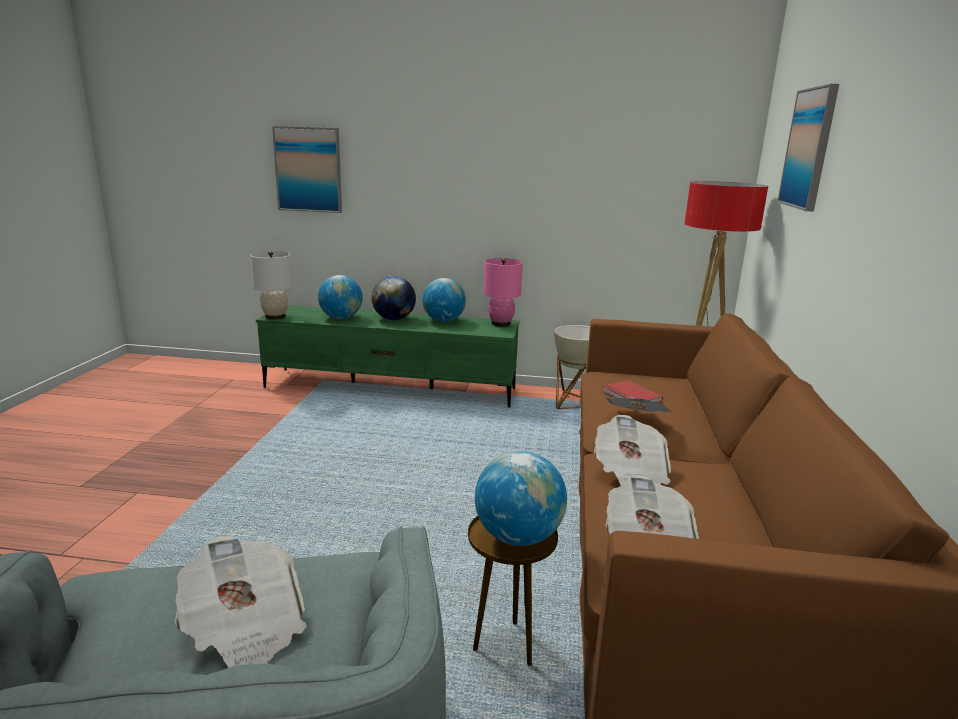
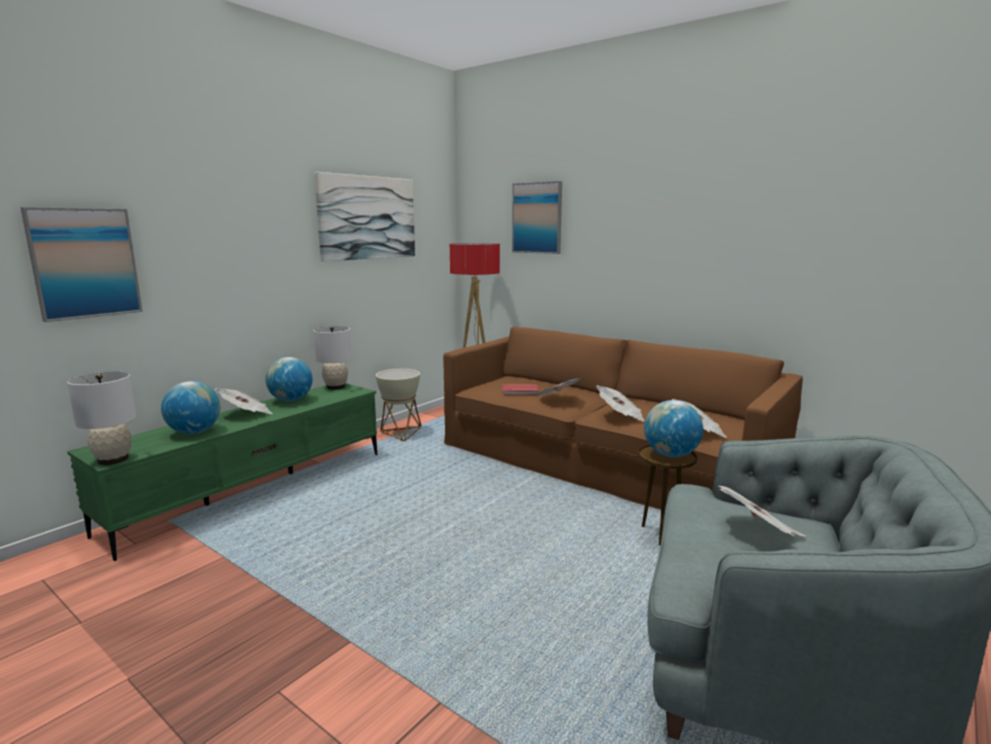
camera: 60 degrees left, 5 degrees down
globe [372,276,416,320] -> newspaper [215,388,273,414]
pink table lamp [484,258,523,326] -> white table lamp [313,326,352,390]
none -> picture [314,172,415,261]

